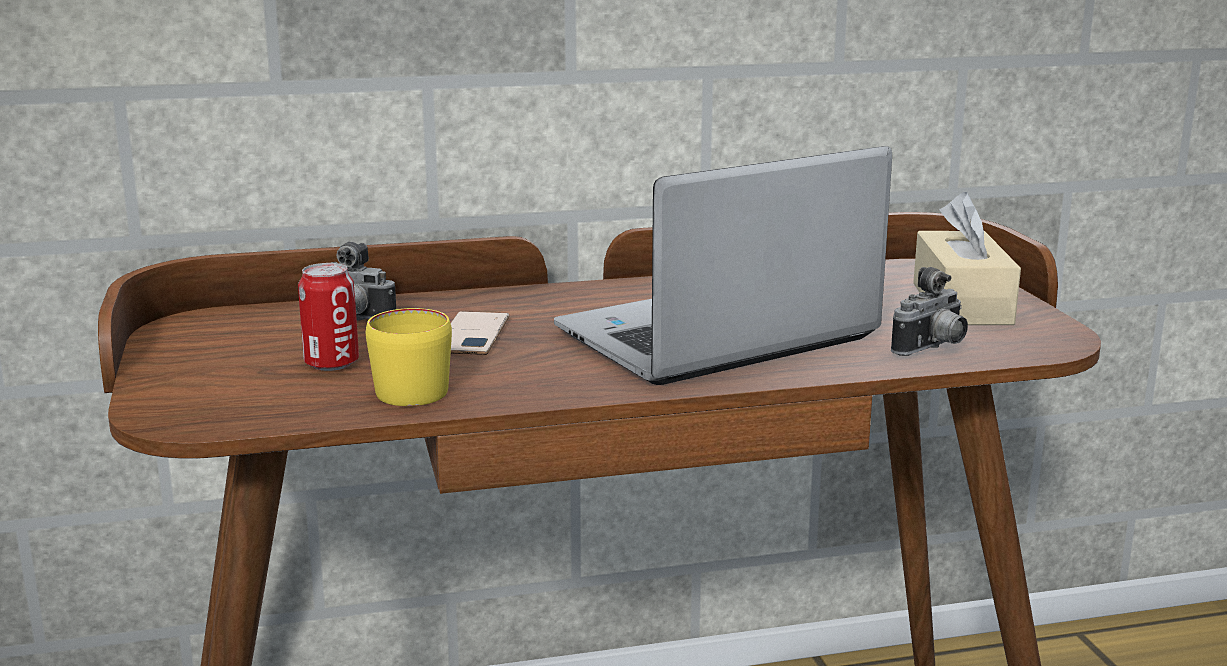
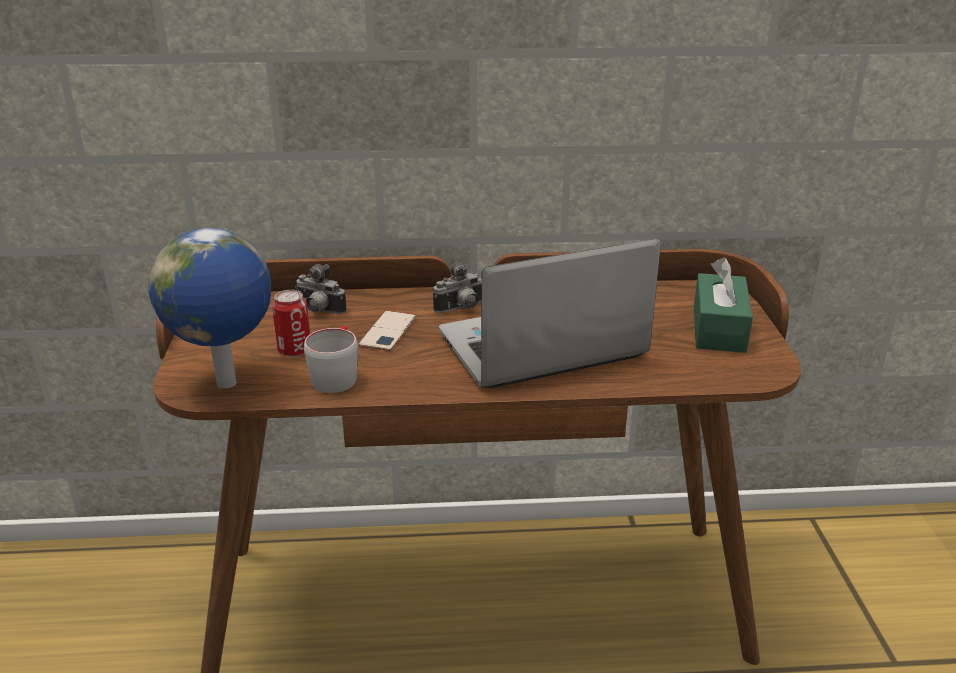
camera: 10 degrees right, 10 degrees up
yellow mug [365,308,452,406] -> grey mug [304,326,358,393]
camera [891,267,968,356] -> camera moved to [433,261,481,313]
beige tissue box [913,192,1021,325] -> green tissue box [694,257,753,353]
none -> globe [148,228,271,389]

